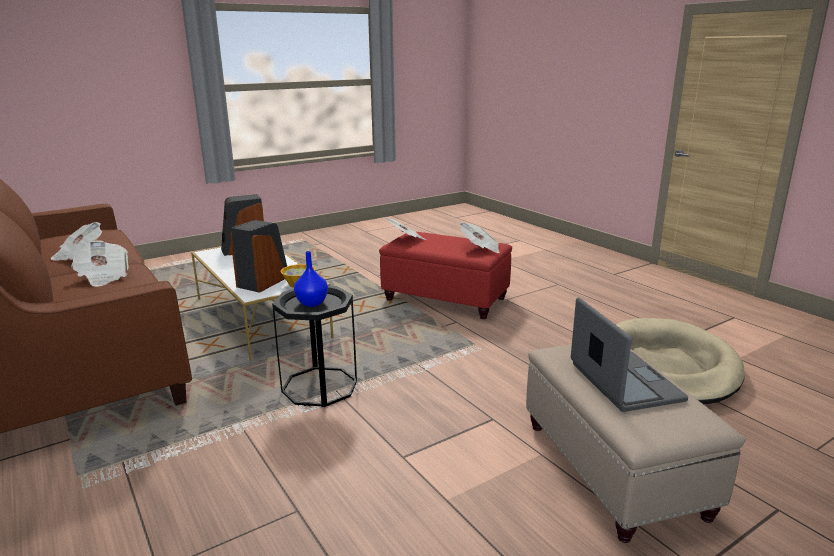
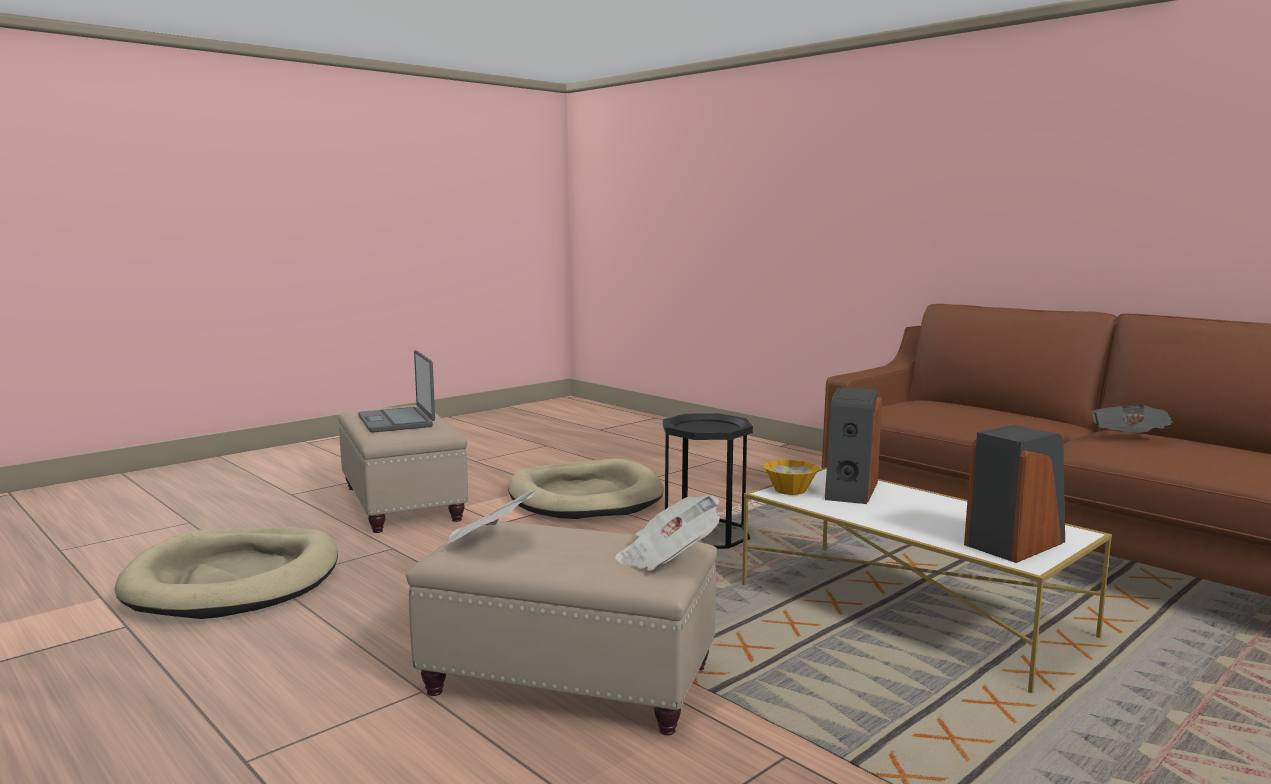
camera: 170 degrees right, 10 degrees down
newspaper [71,240,129,287] -> none
blue vase [294,251,328,307] -> none
red ottoman [379,232,512,319] -> beige ottoman [406,521,717,735]
none -> beige dog bed [508,459,664,519]

